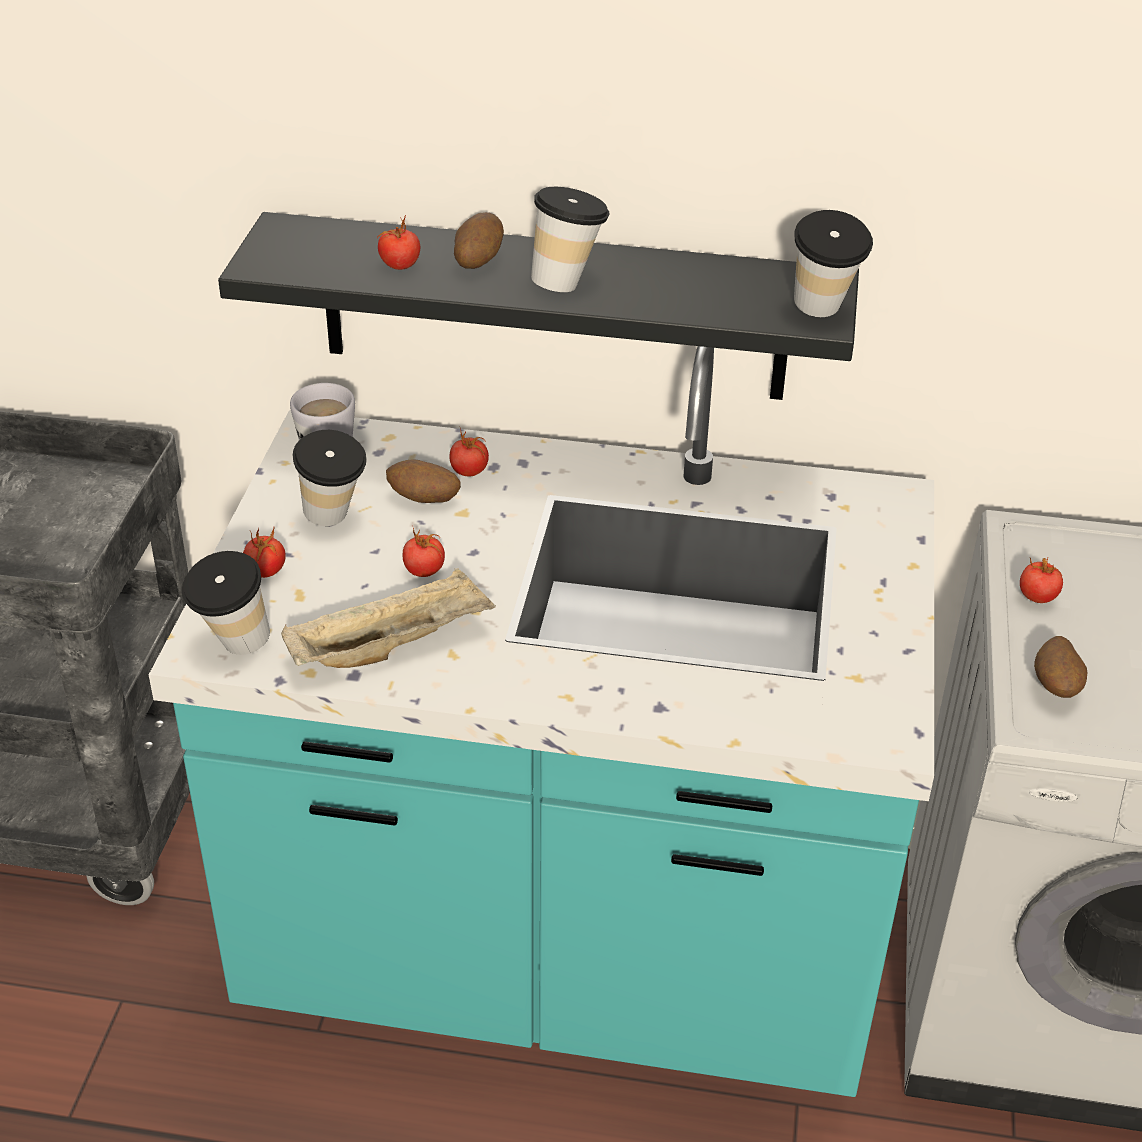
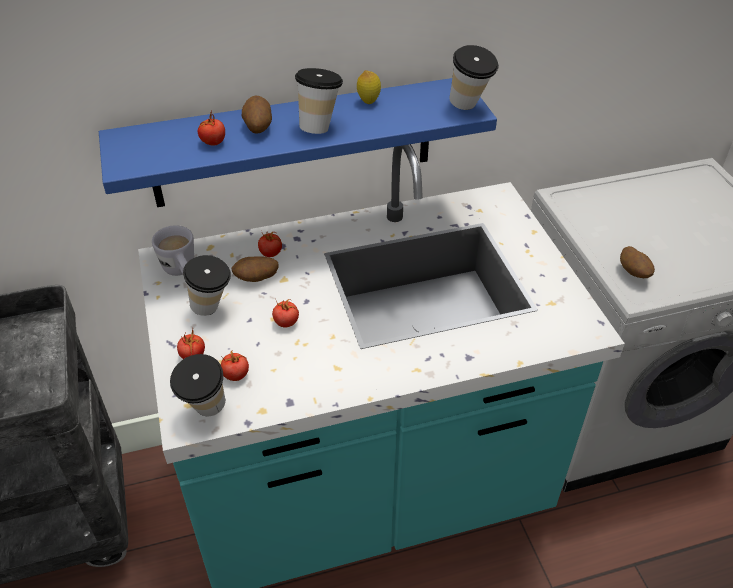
camera: 25 degrees left, 5 degrees up
black shelf [218,212,859,400] -> blue shelf [99,78,497,207]
beige tray [281,568,496,668] -> none
tomato [1020,558,1063,603] -> tomato moved to [221,351,249,381]
none -> lemon [357,70,381,104]

